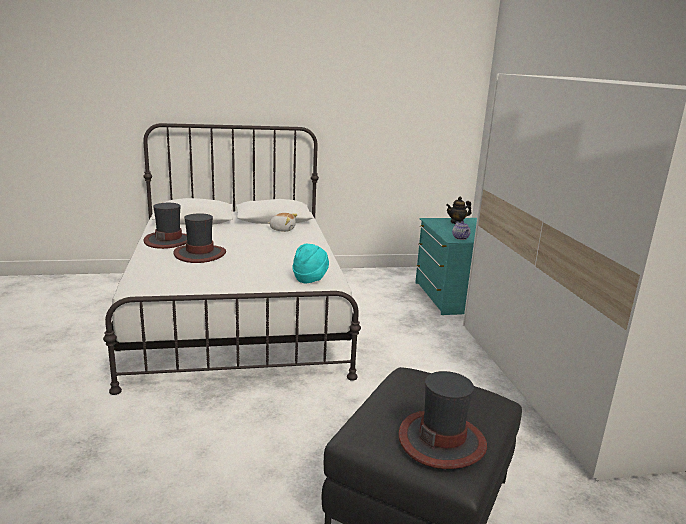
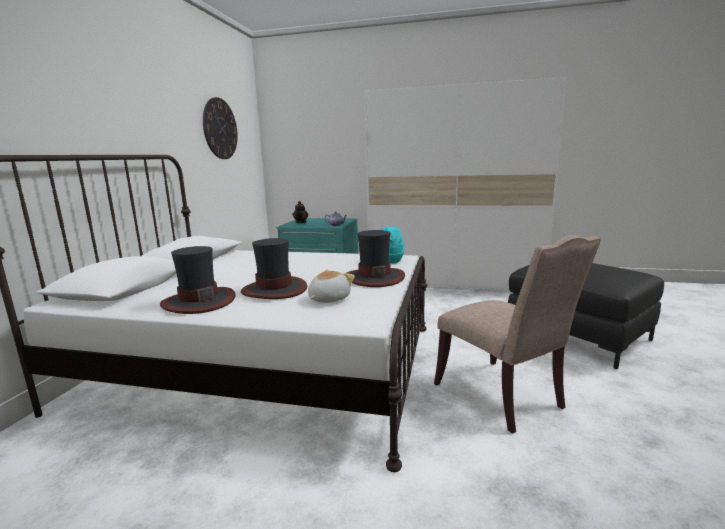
camera: 65 degrees left, 5 degrees down
plush toy [267,213,298,232] -> plush toy moved to [308,269,355,303]
hat [398,371,487,469] -> hat moved to [347,230,405,287]
none -> wall clock [203,97,238,159]
none -> beige chair [434,235,600,434]

